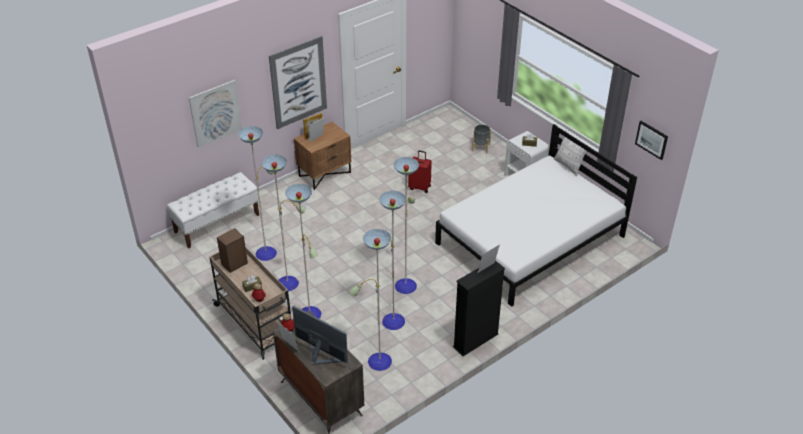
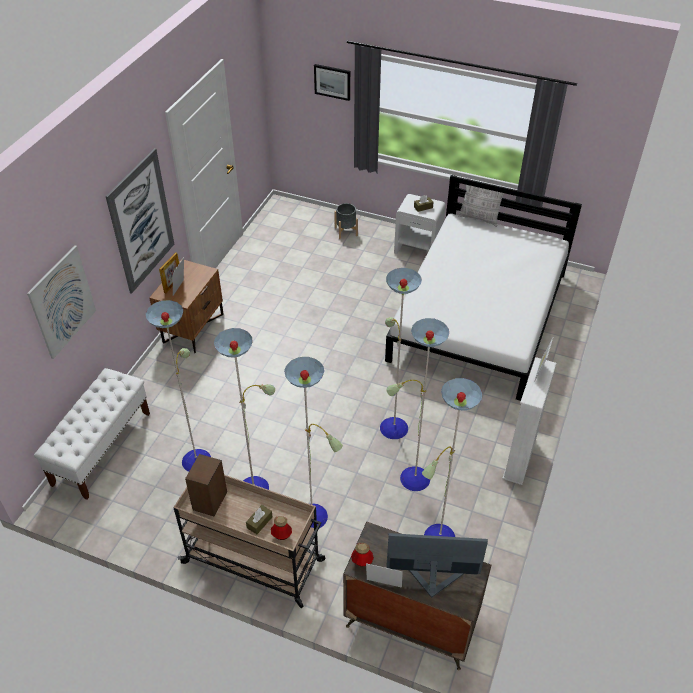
camera: 30 degrees left, 5 degrees up
red suitcase [408,150,432,193] -> none
black bookcase [453,261,505,356] -> white bookcase [502,357,556,485]
picture [635,121,668,160] -> picture moved to [314,64,350,101]

